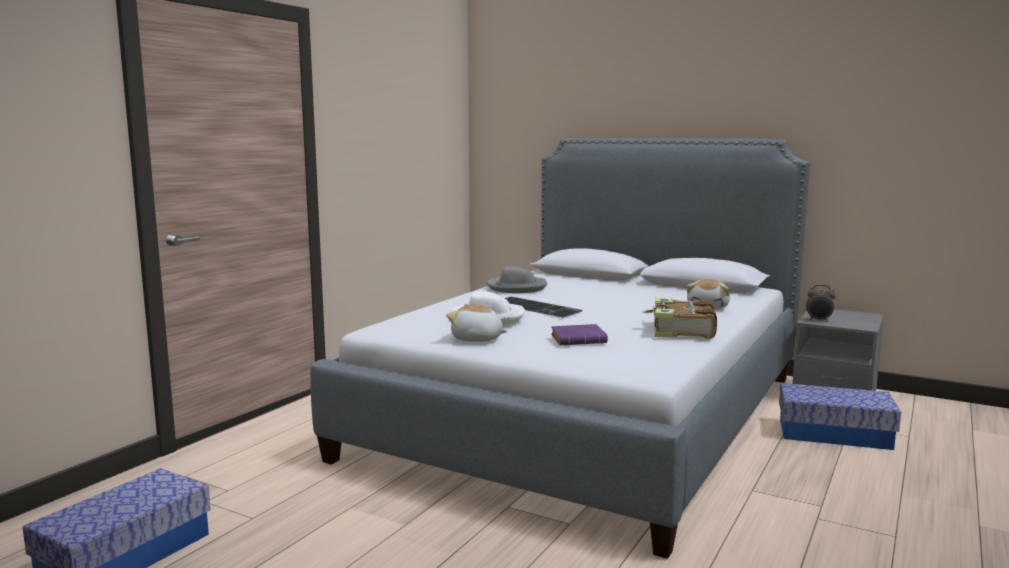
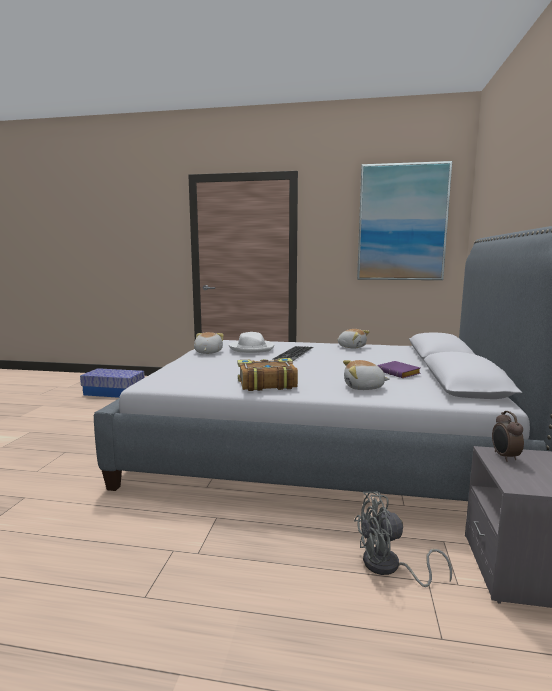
camera: 70 degrees right, 0 degrees up
grey hat [487,266,547,293] -> plush toy [337,329,370,348]
purple book [551,324,608,345] -> purple book moved to [378,361,421,378]
storage box [779,383,901,450] -> grey fan [354,492,452,587]
none -> picture [357,161,452,280]

